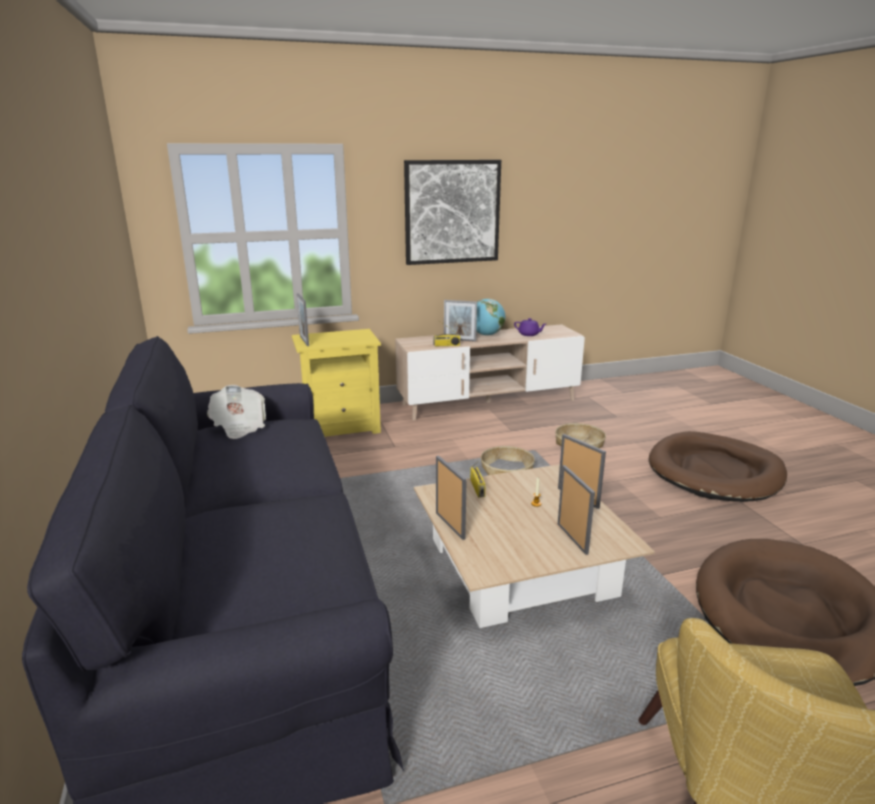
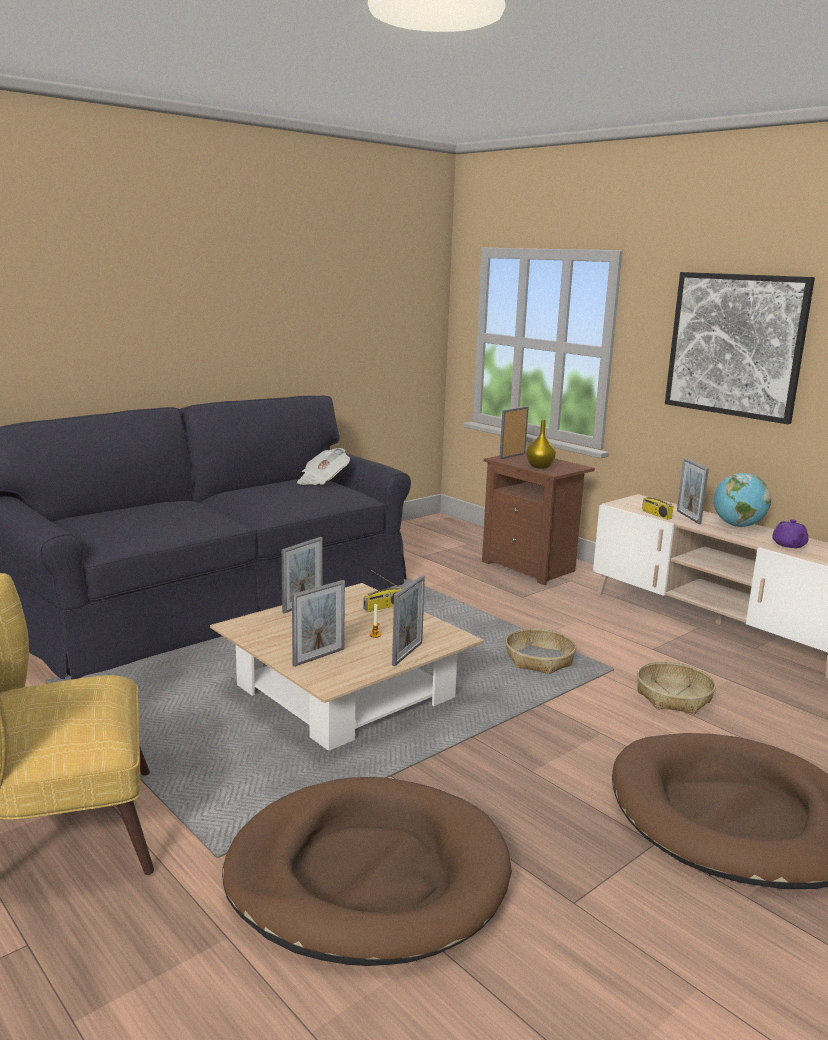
camera: 65 degrees right, 5 degrees down
yellow nightstand [292,329,381,437] -> brown nightstand [482,451,595,585]
none -> yellow vase [526,420,556,469]

